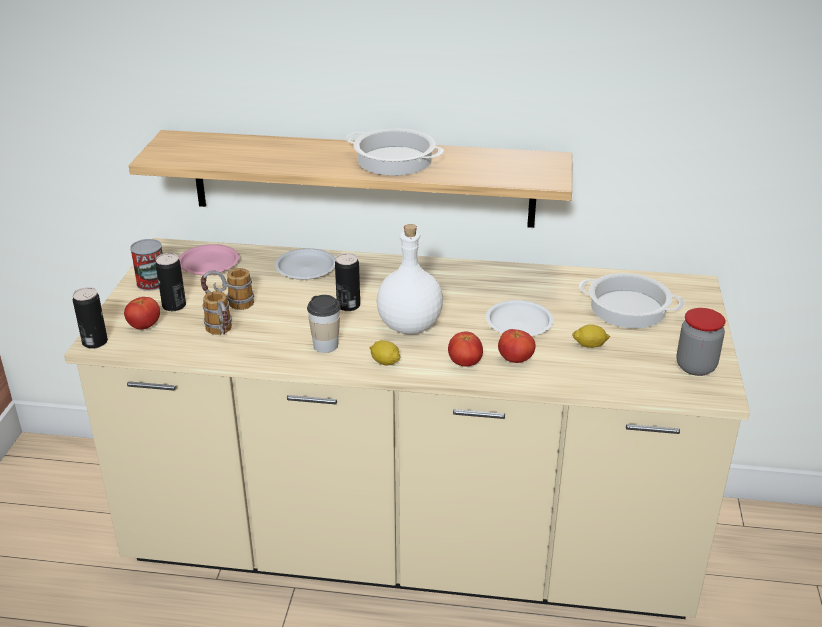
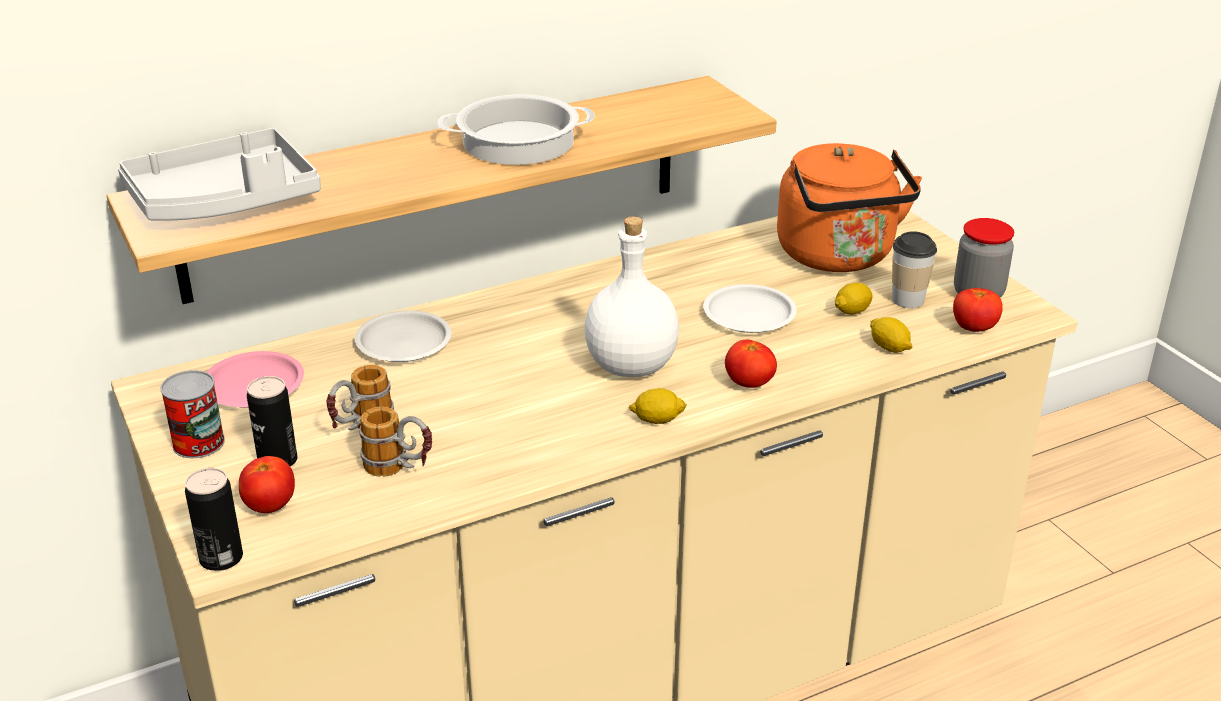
camera: 35 degrees left, 0 degrees up
cup [307,295,340,353] -> cup moved to [892,231,937,308]
can [335,253,360,311] -> none
tomato [498,329,536,363] -> tomato moved to [953,288,1003,332]
cooking pot [579,273,685,328] -> orange kettle [777,143,922,272]
none -> grey tray [118,128,321,221]
none -> lemon [870,317,912,353]

